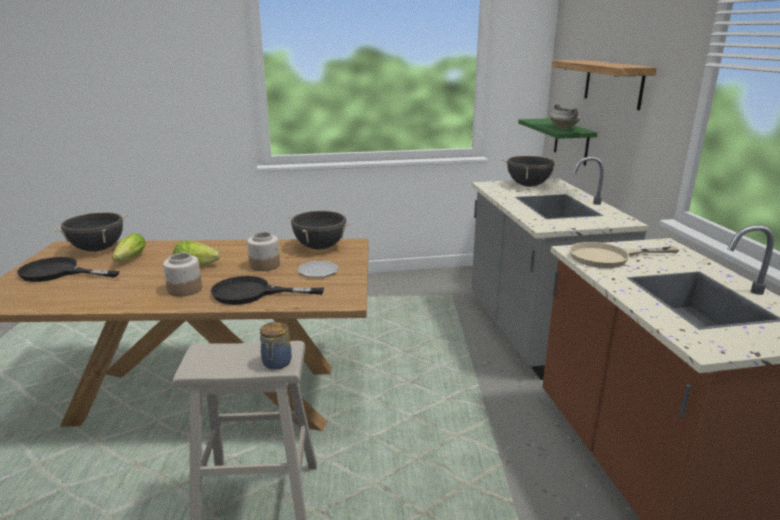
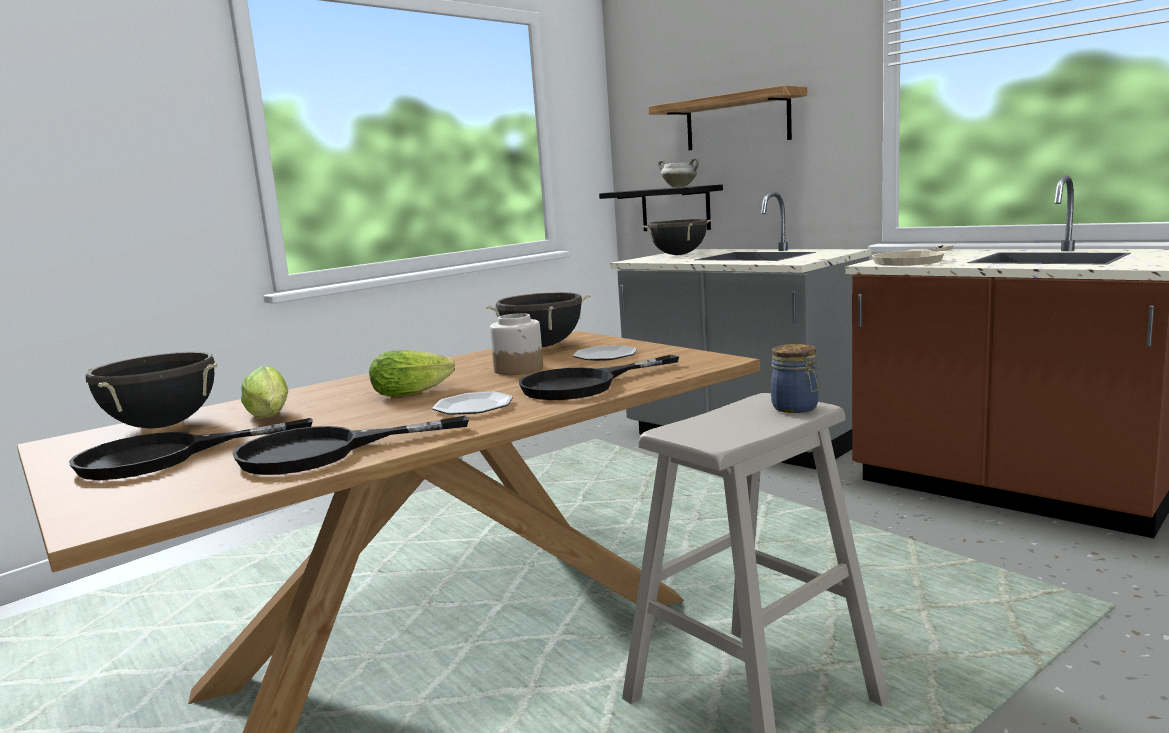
camera: 35 degrees left, 10 degrees down
jar [163,253,202,297] -> plate [432,392,513,415]
green shelf [518,118,597,166] -> black shelf [599,185,723,231]
none -> black frying pan [232,416,469,475]

